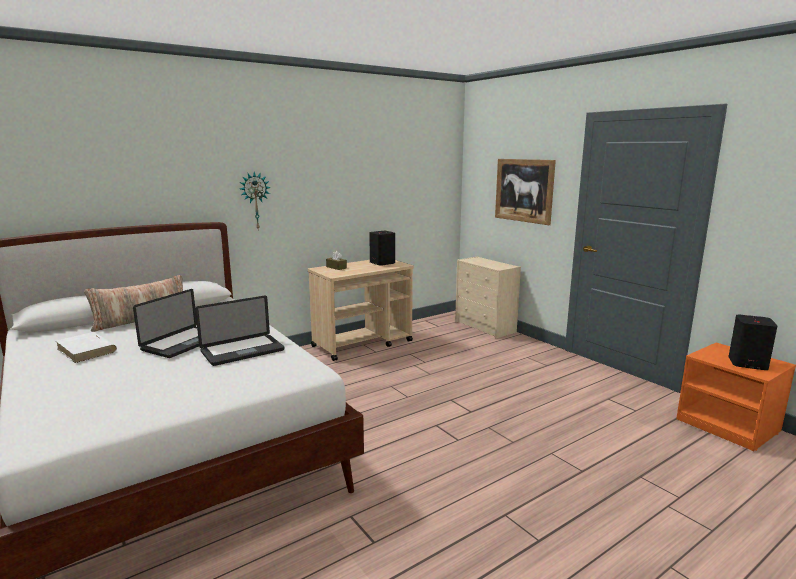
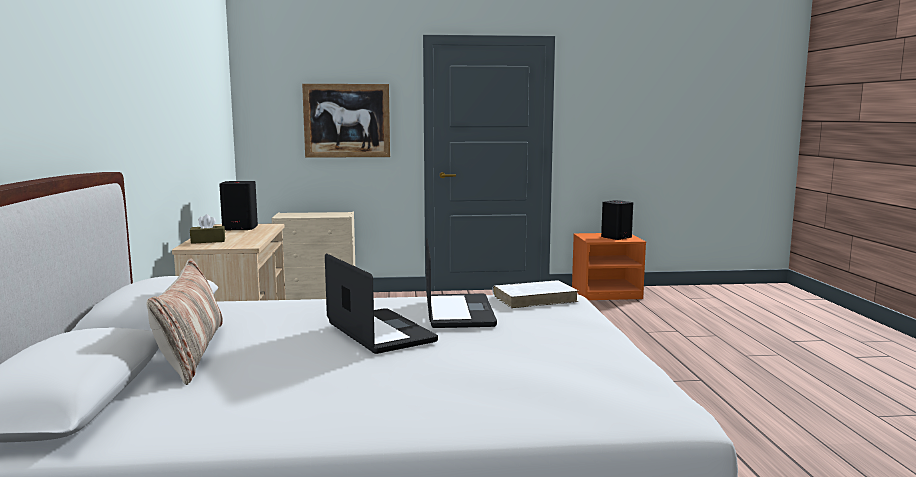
camera: 60 degrees left, 5 degrees down
white book [56,332,117,363] -> white book moved to [492,280,578,308]
wall clock [240,172,271,229] -> none

